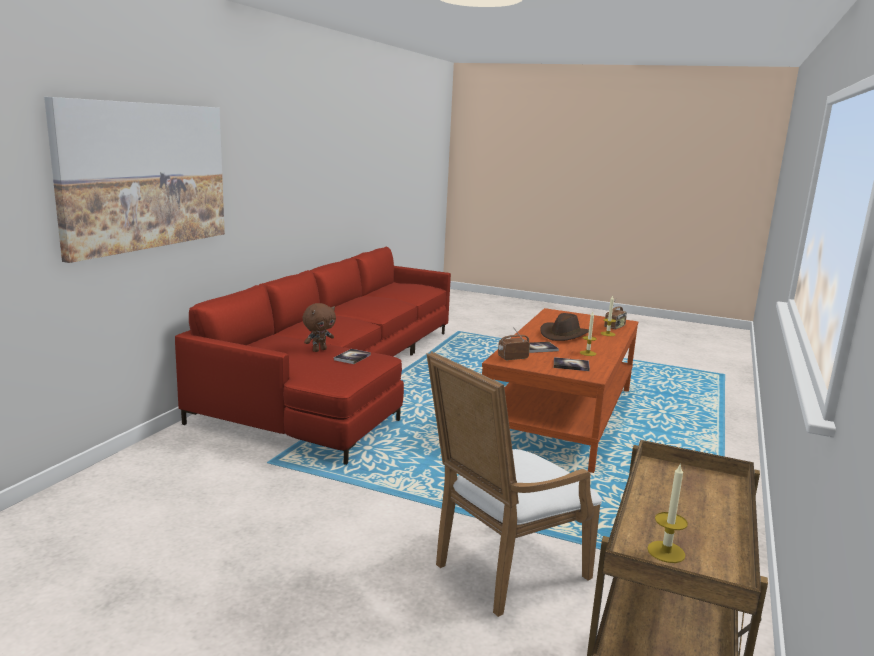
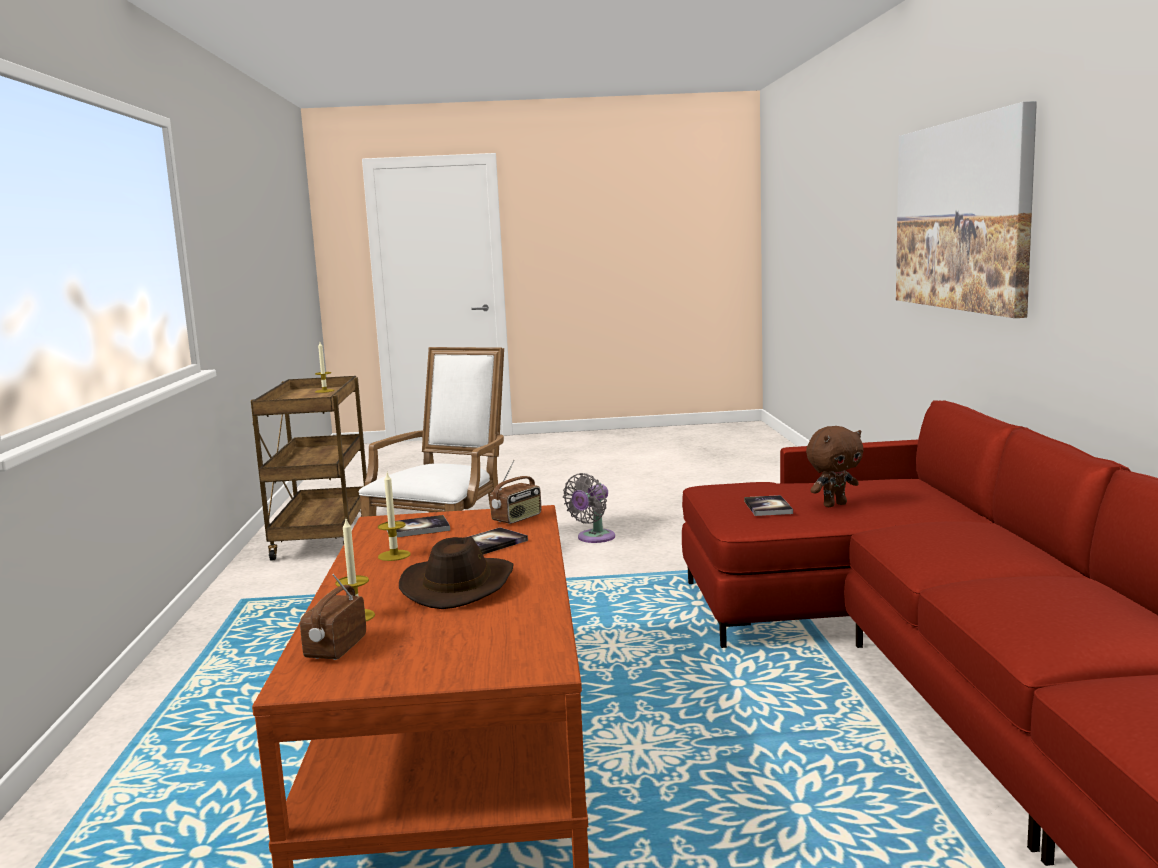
camera: 155 degrees right, 5 degrees down
brown plush toy [302,303,336,352] -> brown plush toy turned 135 degrees counterclockwise [806,426,864,507]
none -> grey fan [563,473,615,543]

